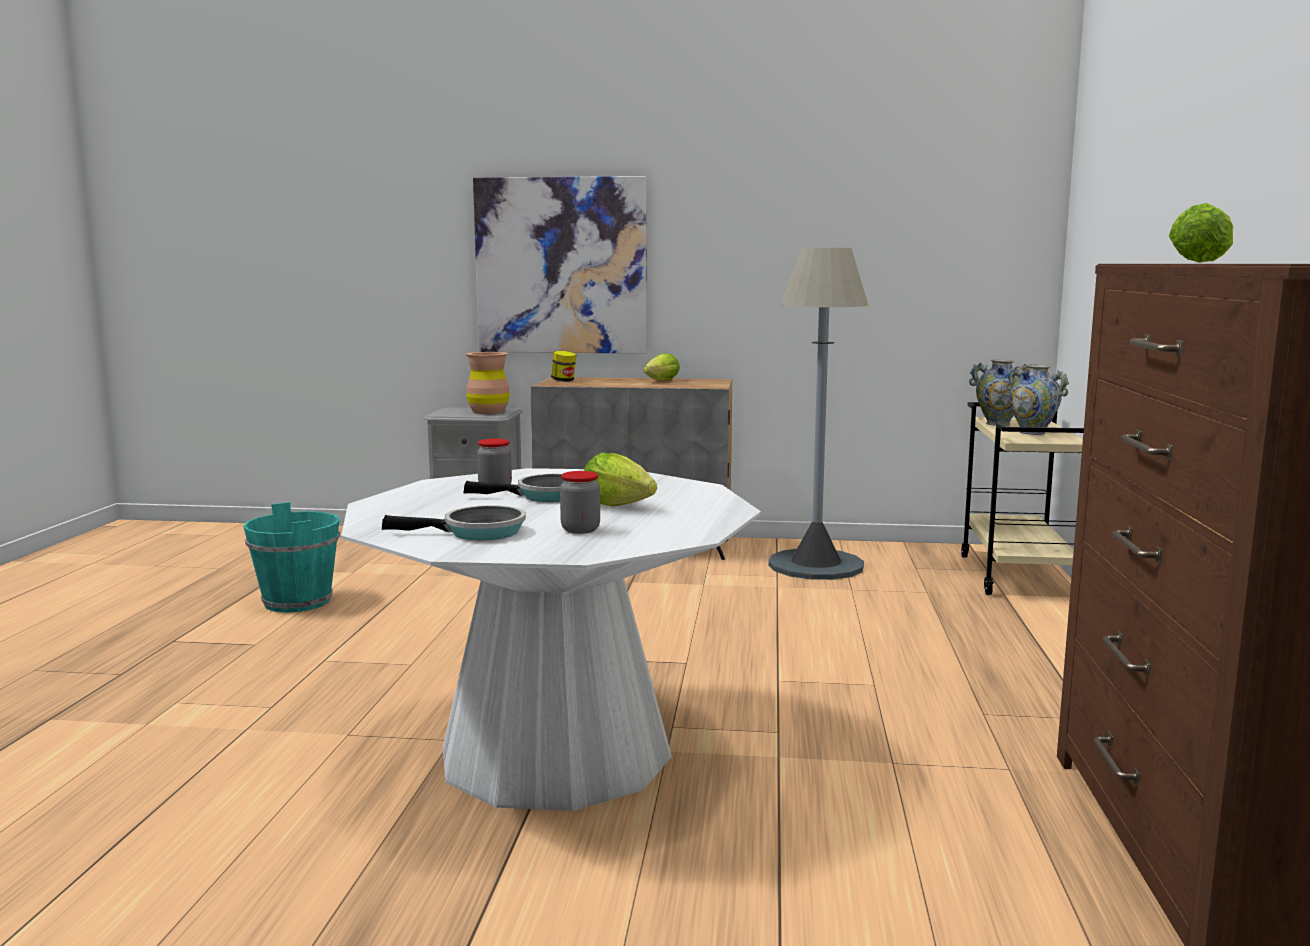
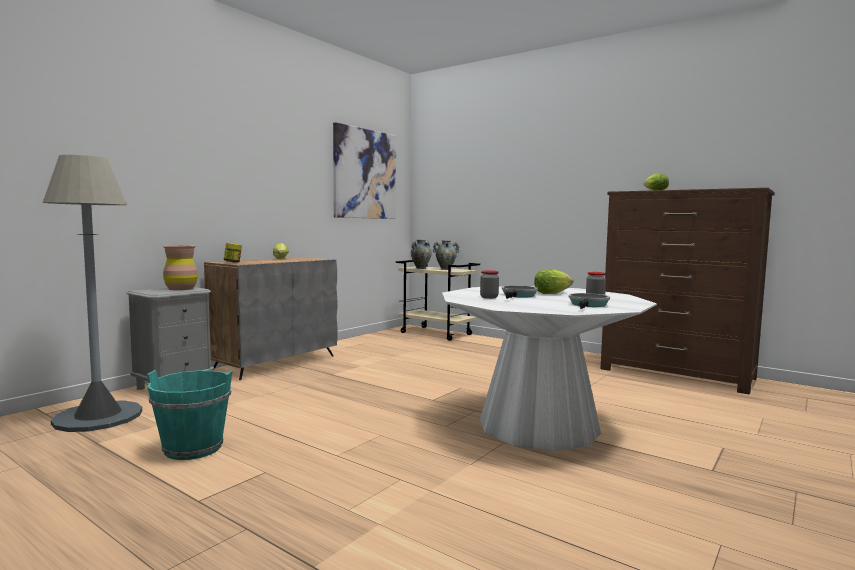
camera: 60 degrees left, 5 degrees down
picture [473,176,647,354] -> picture moved to [333,122,396,219]
grey floor lamp [768,248,869,580] -> grey floor lamp moved to [43,155,142,432]

